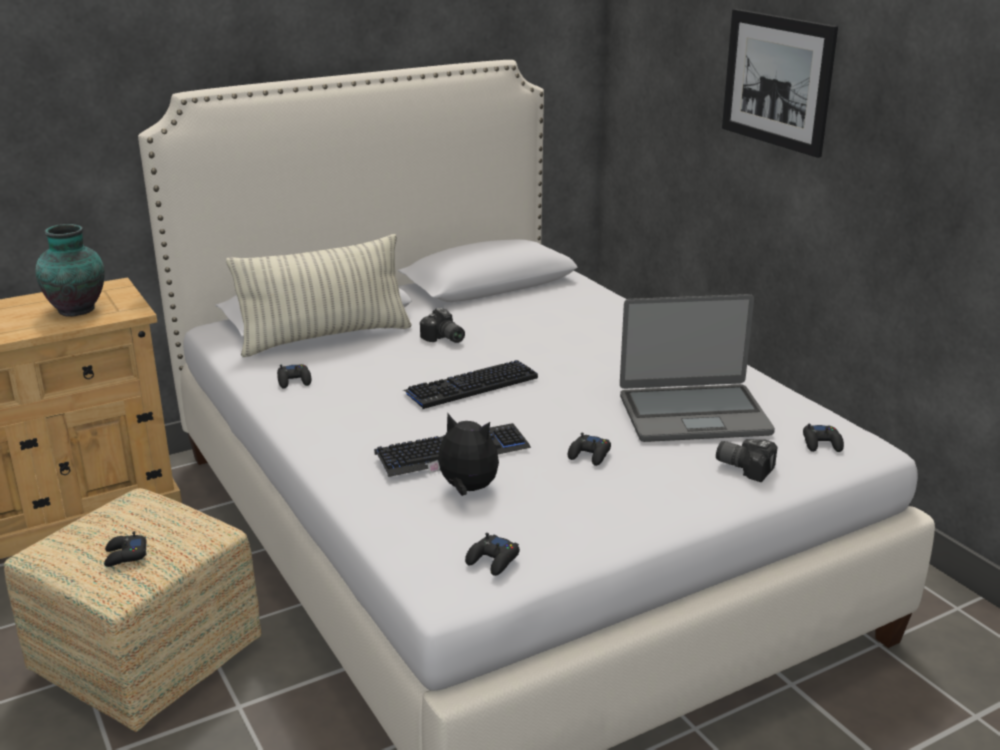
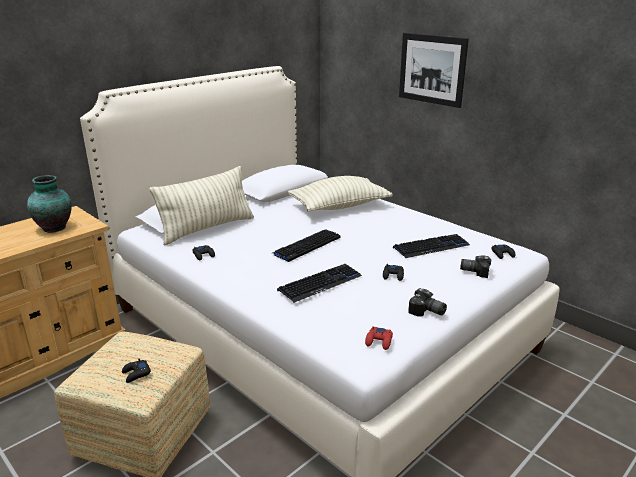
camera: 15 degrees left, 0 degrees up
camera [420,308,465,343] -> camera moved to [408,288,447,317]
plush toy [428,414,499,496] -> none
black game controller [465,533,520,576] -> red game controller [365,326,393,350]
laptop [620,294,775,442] -> keyboard [393,234,470,258]
none -> pillow [288,176,393,212]

